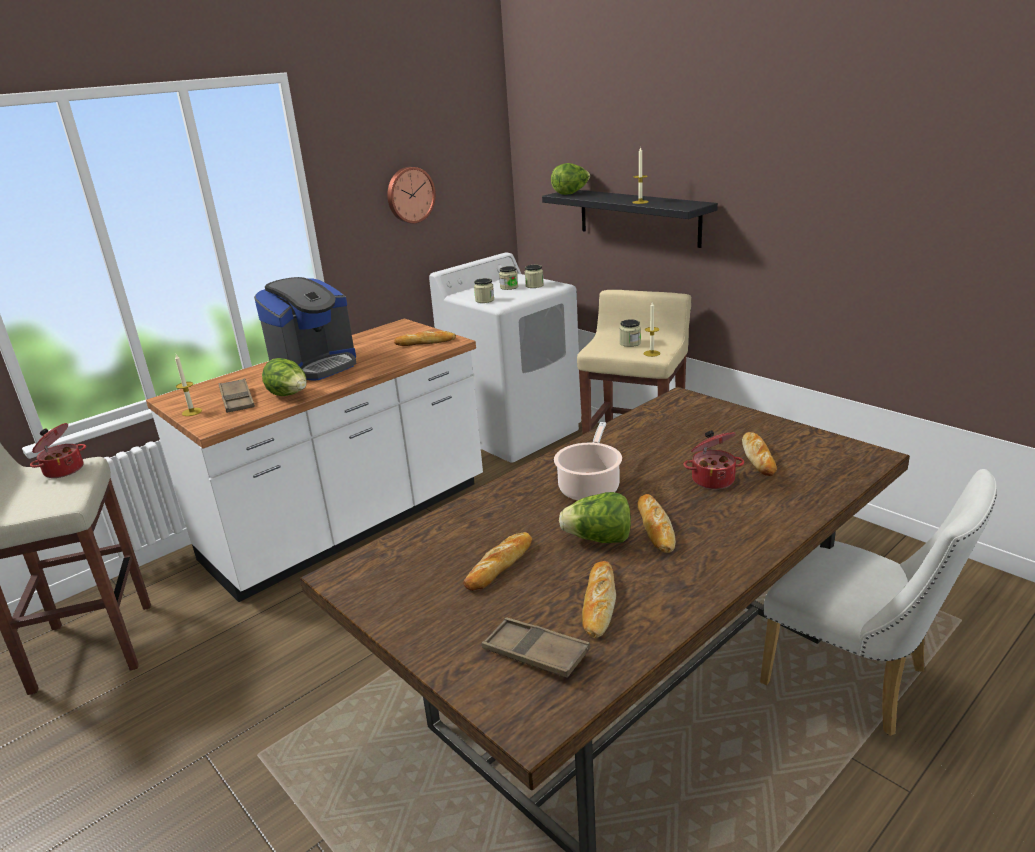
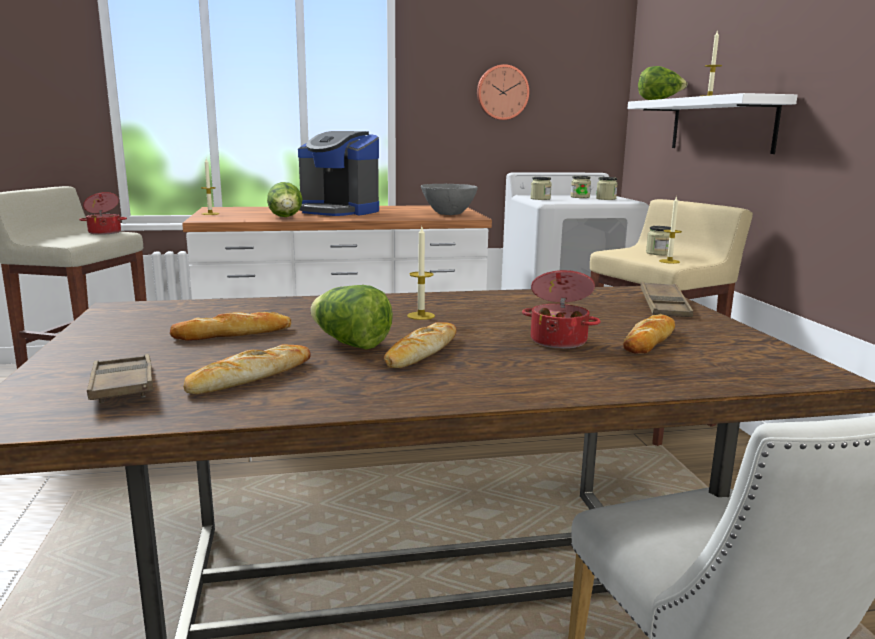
camera: 30 degrees right, 10 degrees down
brown tray [218,378,255,413] -> brown tray moved to [640,282,693,317]
coffee machine [254,277,357,380] -> coffee machine turned 45 degrees clockwise [298,131,379,216]
bread [394,331,456,346] -> grey bowl [421,184,478,215]
black shelf [542,190,718,248] -> white shelf [627,93,798,154]
cooking pot [554,422,622,501] -> candle [407,227,435,320]

